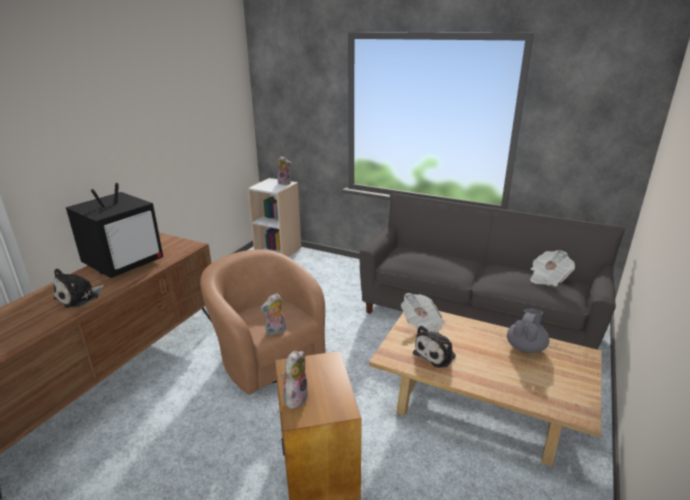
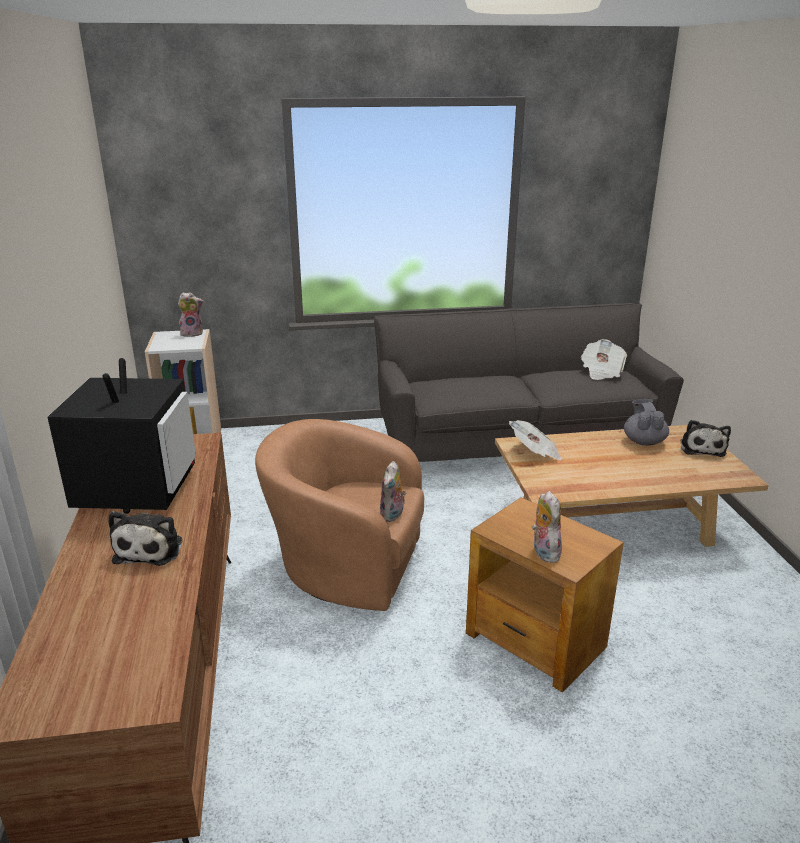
camera: 35 degrees left, 0 degrees up
plush toy [413,325,456,368] -> plush toy moved to [681,420,731,457]

